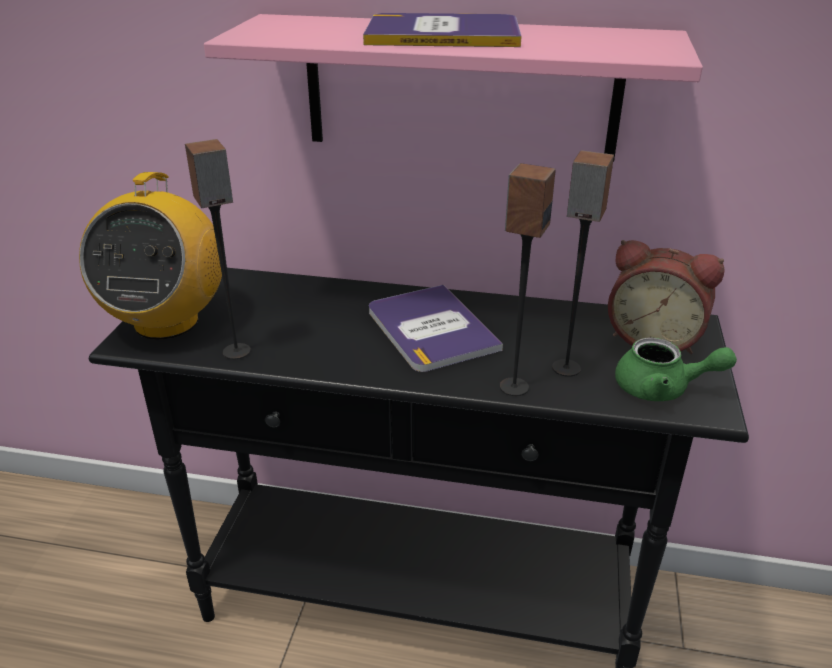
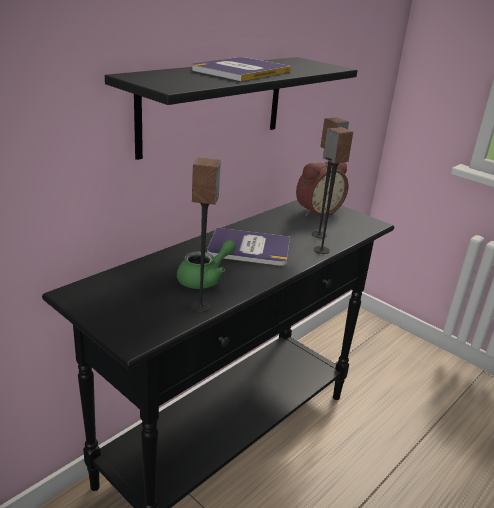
camera: 60 degrees left, 5 degrees down
radio [79,172,222,339] -> none
pink shelf [204,14,703,161] -> black shelf [105,57,358,160]
green teapot [615,337,737,401] -> green teapot moved to [177,240,236,289]

